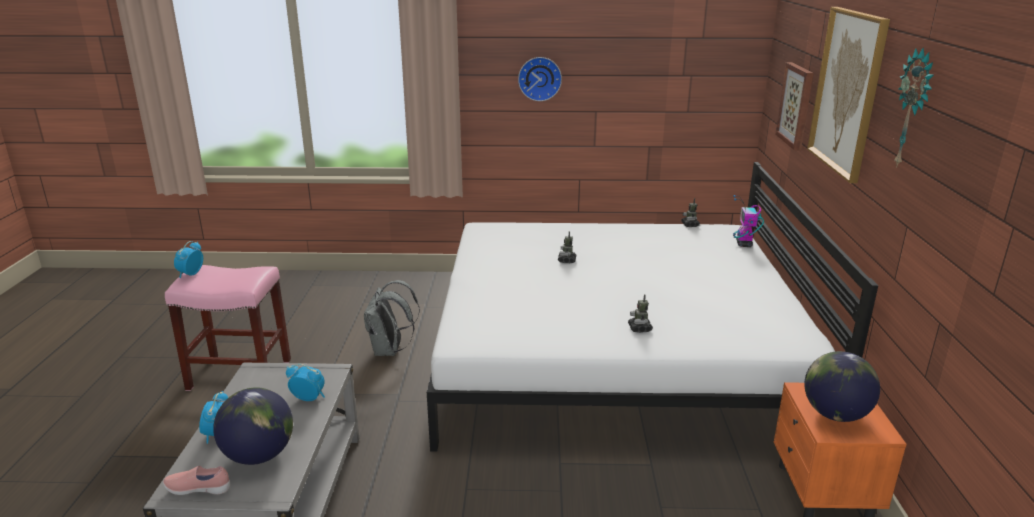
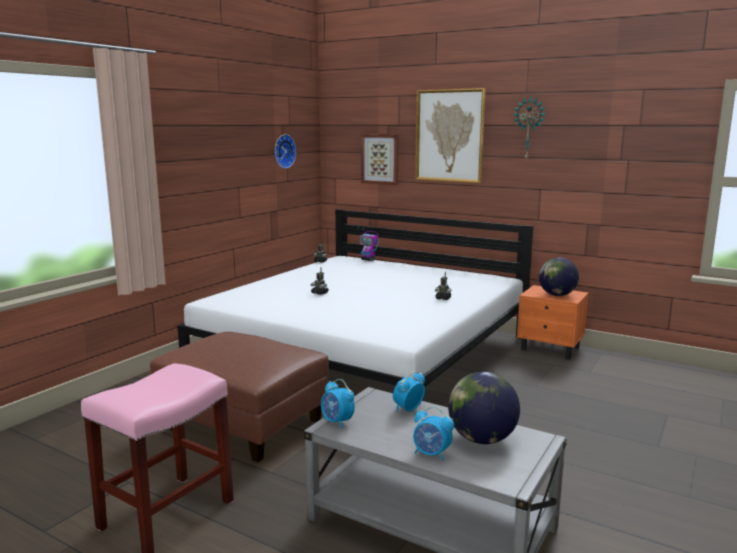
camera: 60 degrees left, 10 degrees down
pink shoe [163,466,231,495] -> none
alarm clock [174,241,203,278] -> alarm clock moved to [321,379,355,428]
grey backpack [364,280,420,356] -> brown ottoman [150,332,329,462]
wall clock [518,57,562,101] -> wall clock moved to [275,134,296,169]

